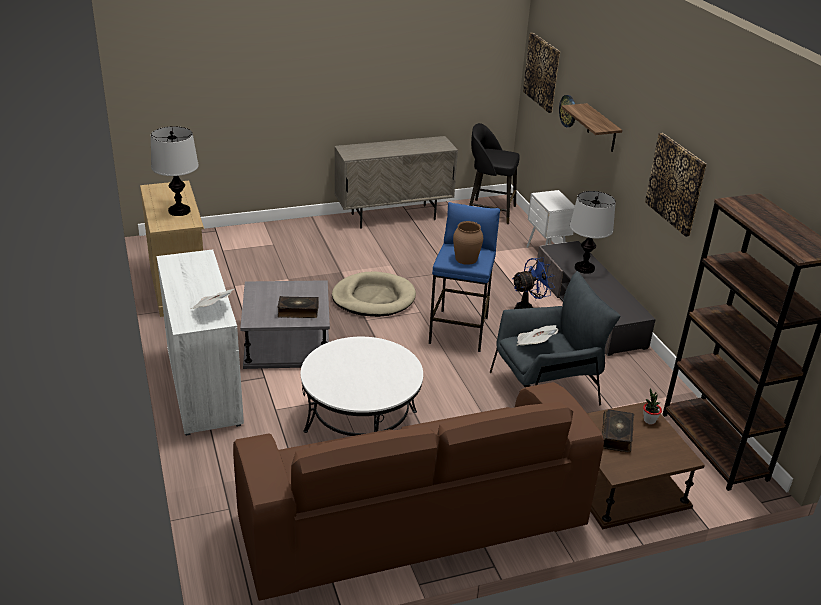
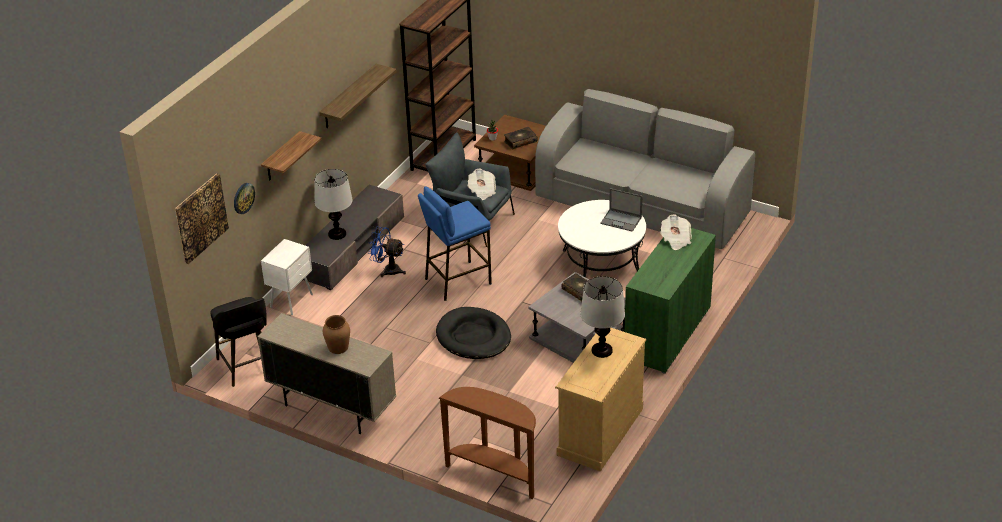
camera: 130 degrees left, 5 degrees up
white cabinet [156,249,244,436] -> green cabinet [624,228,716,374]
brown sofa [233,382,604,601] -> grey sofa [535,89,755,249]
beige dog bed [332,272,416,317] -> black dog bed [436,307,511,359]
brown vase [453,221,483,265] -> brown vase moved to [323,315,350,354]
picture [645,133,707,237] -> shelf [319,64,397,128]
none -> brown console table [439,387,536,499]
none -> laptop [600,188,642,232]

